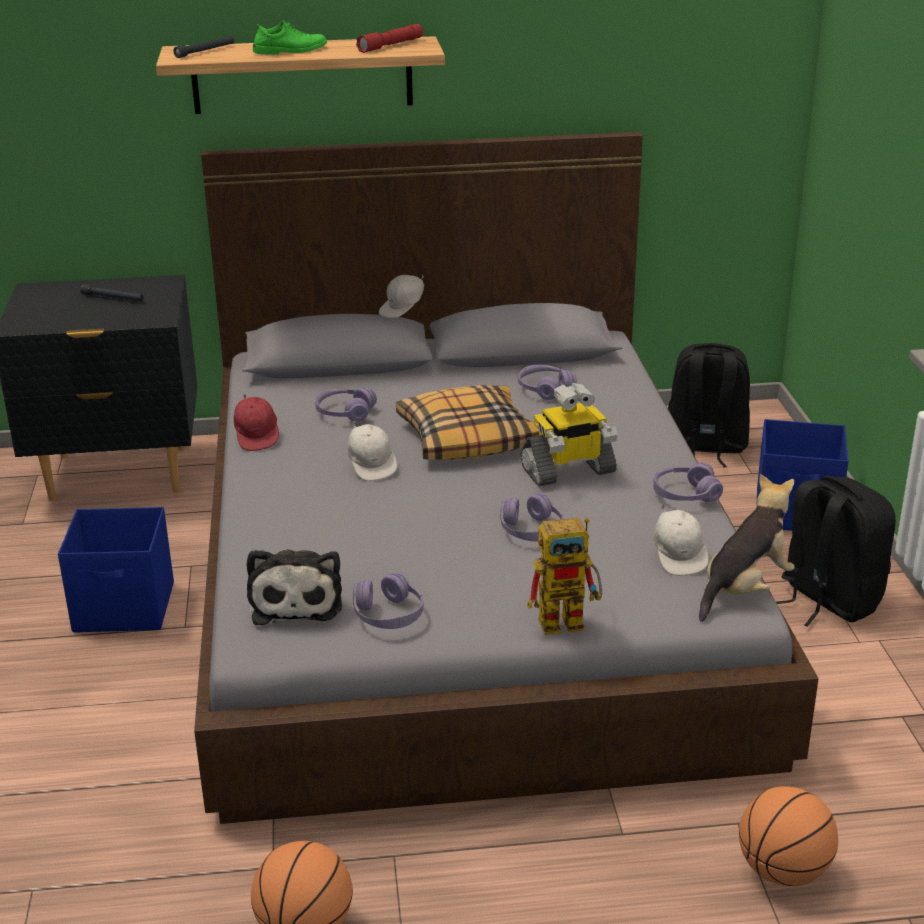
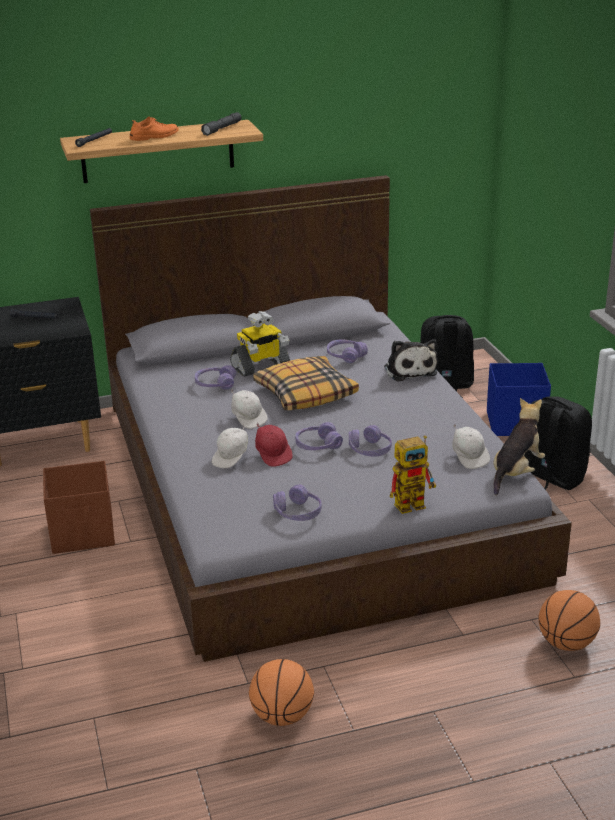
camera: 10 degrees left, 0 degrees up
blue storage box [58,507,174,632] -> brown storage box [43,461,115,554]
red cap [234,394,279,451] -> red cap moved to [255,423,293,467]
plush toy [247,549,342,625] -> plush toy moved to [384,339,438,382]
green shoe [253,21,327,55] -> orange shoe [130,117,179,141]
red flashlight [356,24,423,53] -> grey flashlight [201,112,242,136]
white cap [379,274,424,318] -> white cap moved to [212,424,248,468]
toy robot [521,383,618,487] -> toy robot moved to [230,311,290,377]
purple headphones [653,462,723,502] -> purple headphones moved to [295,422,343,450]

